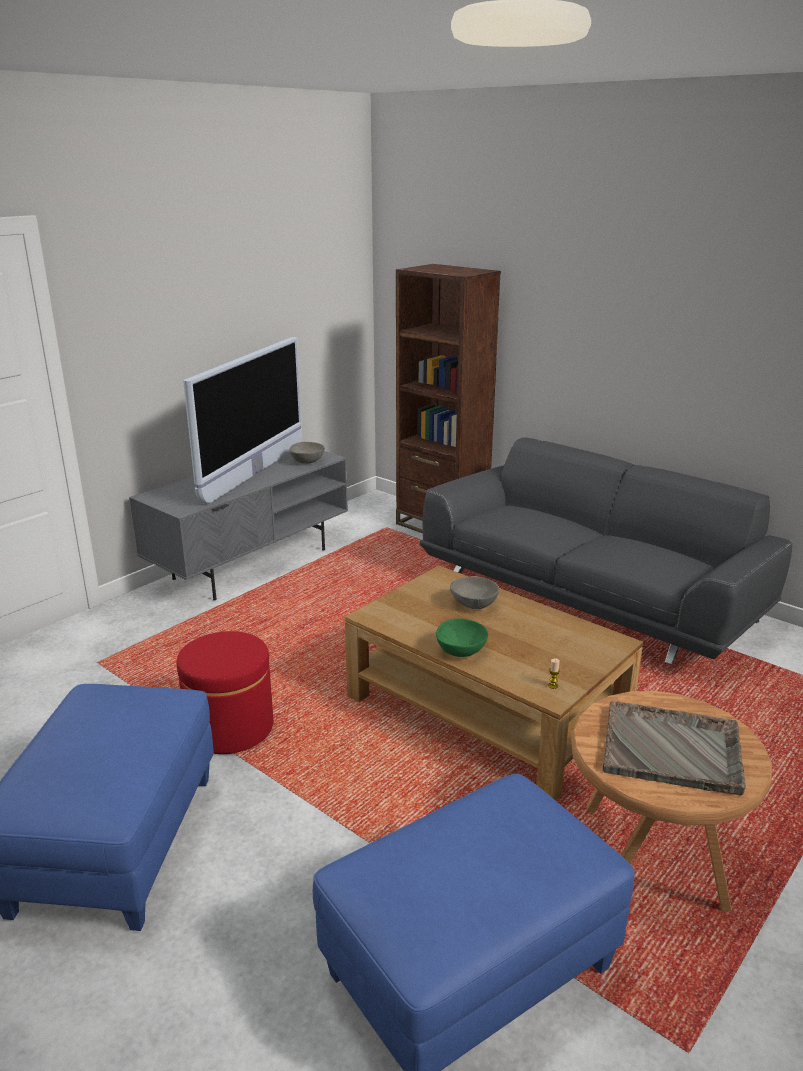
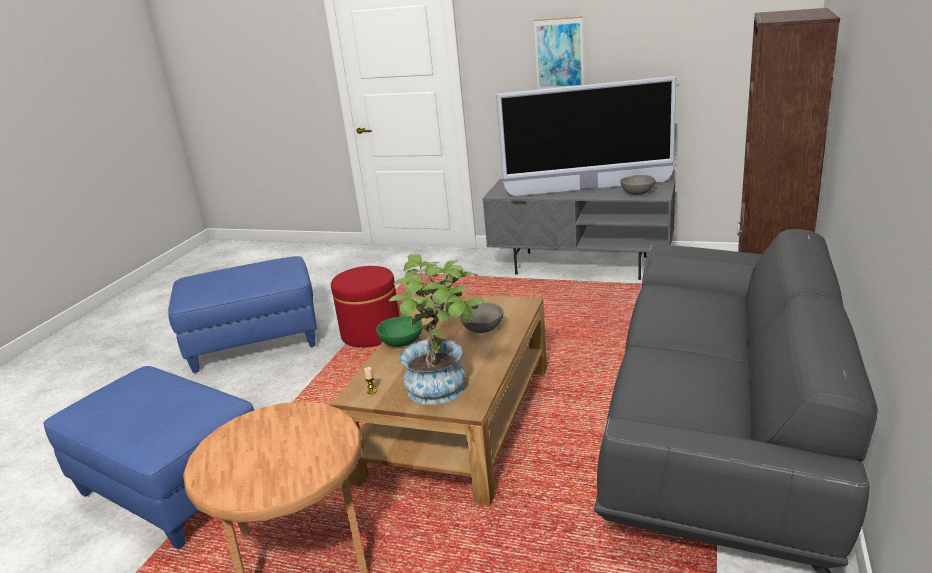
camera: 70 degrees right, 0 degrees up
grey tray [603,701,746,796] -> none
none -> potted plant [389,254,485,405]
none -> picture [534,16,584,90]

